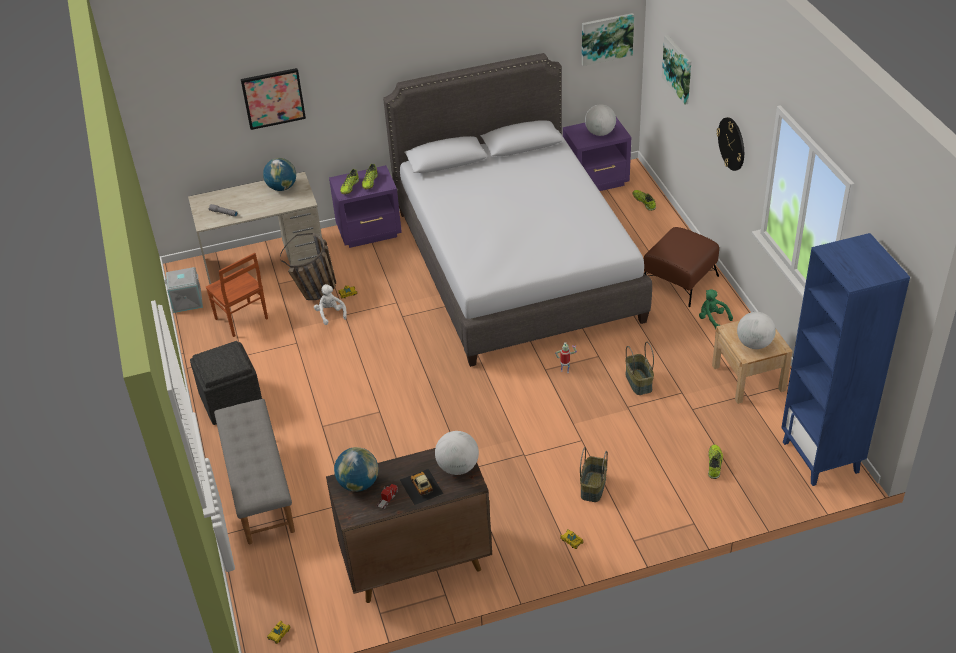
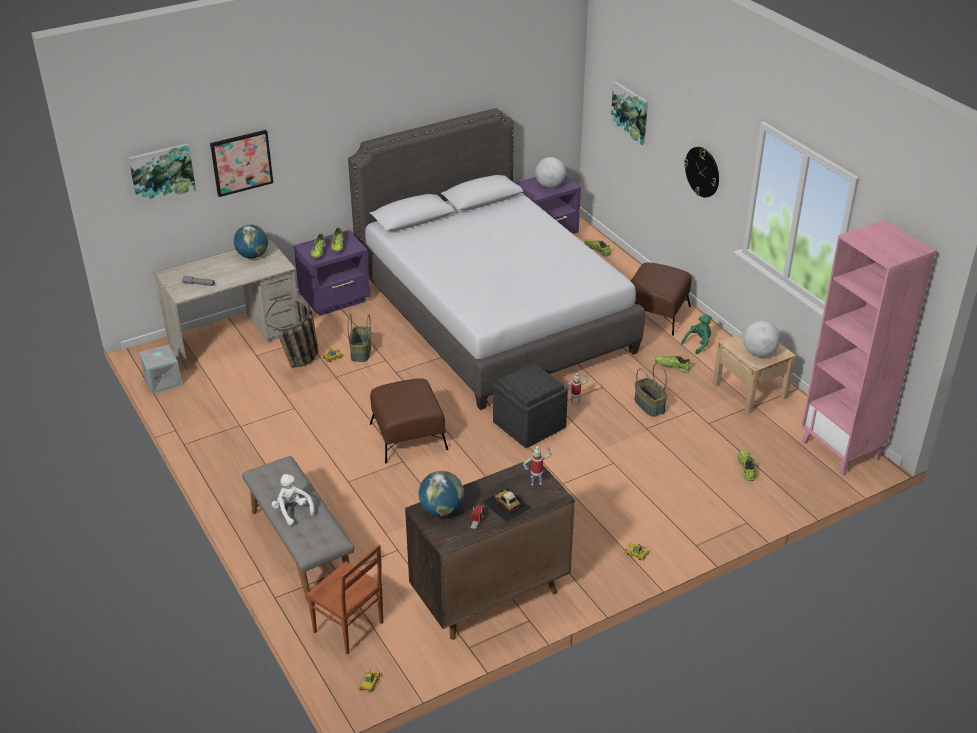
camera: 15 degrees left, 5 degrees down
grey ottoman [190,341,262,425] -> grey ottoman moved to [493,363,568,448]
brown chair [206,253,268,337] -> brown chair moved to [307,544,383,655]
white plush toy [314,284,347,325] -> white plush toy moved to [271,474,315,526]
globe [435,431,479,475] -> toy robot [523,446,551,485]
basket [580,447,608,502] -> basket moved to [348,314,371,362]
picture [582,13,634,66] -> picture moved to [128,143,196,206]
green plush toy [699,290,733,329] -> green plush toy turned 105 degrees clockwise [681,314,712,354]
blue bookcase [781,233,910,486] -> pink bookcase [801,220,936,476]
none -> brown ottoman [370,378,448,463]
none -> shoe [655,356,691,372]

